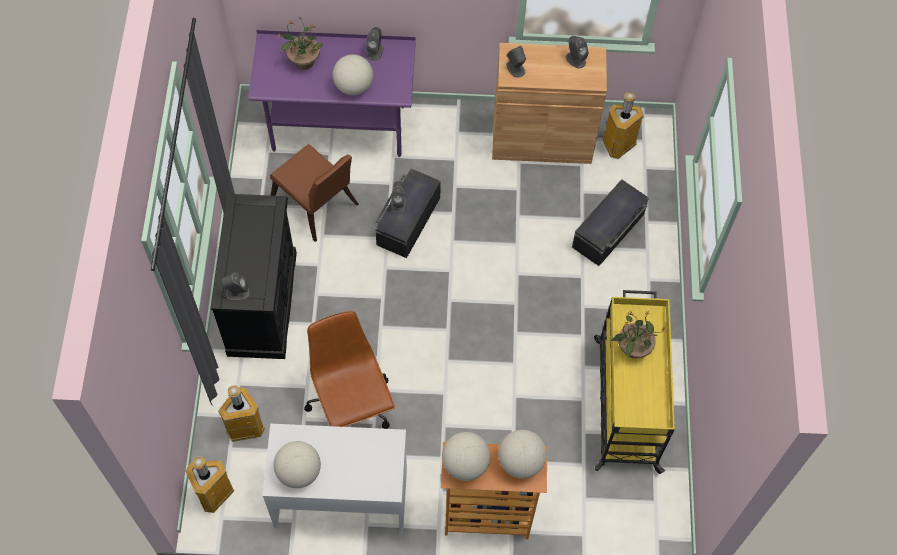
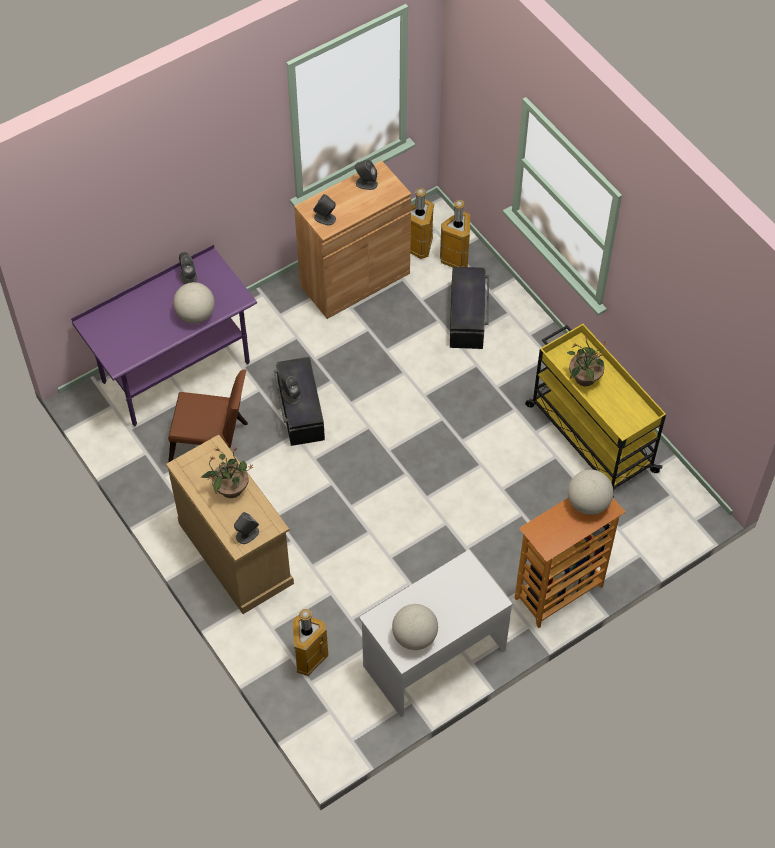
camera: 35 degrees left, 5 degrees down
trash can [186,456,234,513] -> trash can moved to [440,200,470,267]
black dresser [210,194,297,359] -> beige dresser [166,435,294,614]
potted plant [279,16,323,70] -> potted plant moved to [201,446,254,498]
brown office chair [304,311,395,429] -> none
globe [442,432,491,481] -> none

